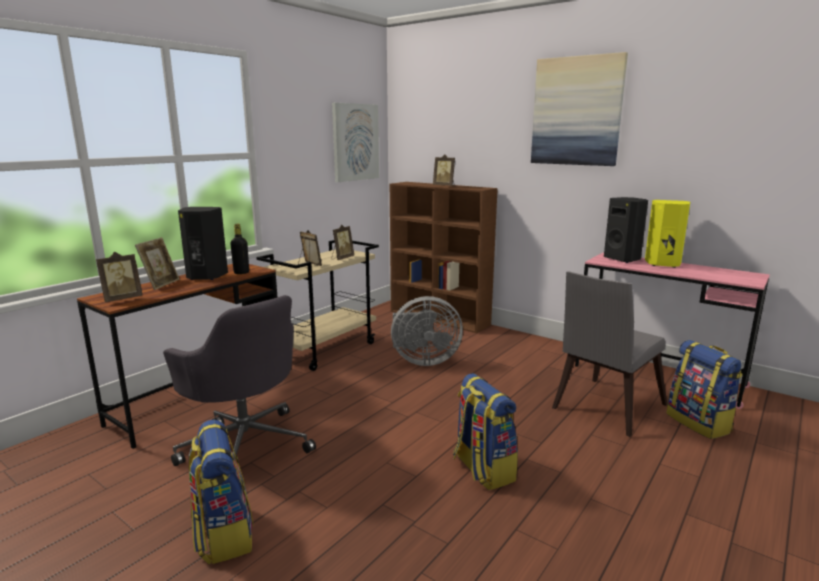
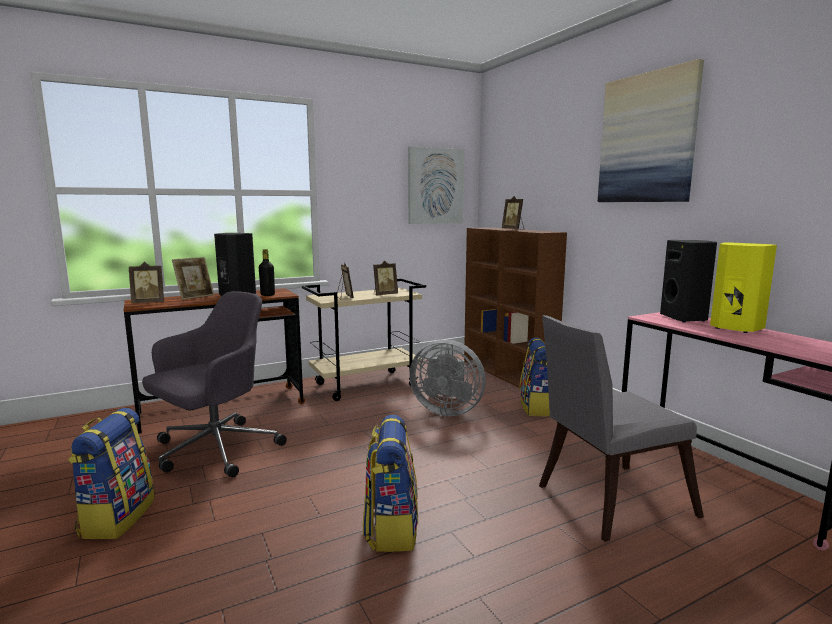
camera: 25 degrees right, 5 degrees down
grey office chair [163,295,316,466] -> grey office chair turned 120 degrees counterclockwise [142,291,287,477]
backpack [667,340,742,439] -> backpack moved to [519,338,550,416]

